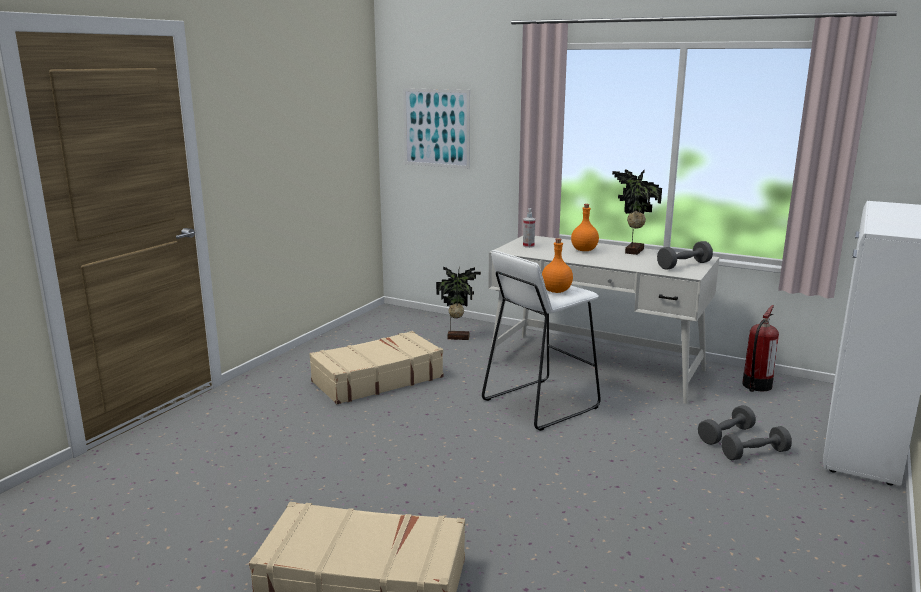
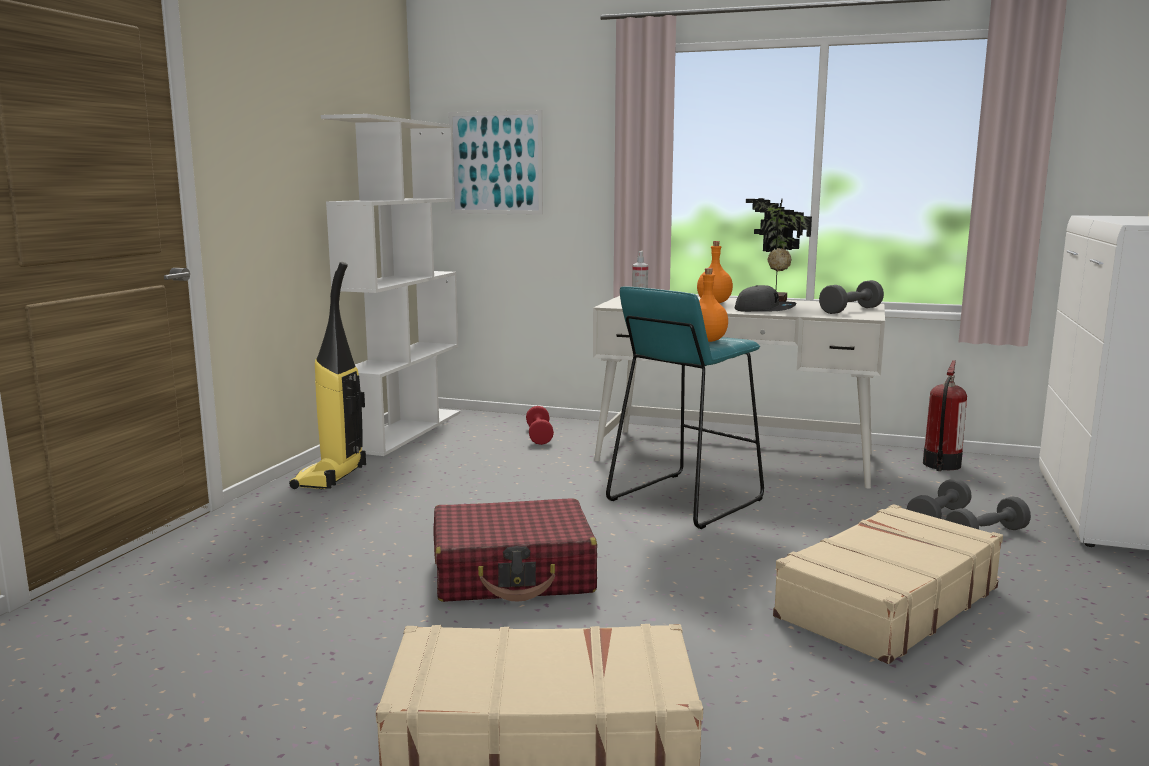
camera: 10 degrees left, 5 degrees down
beige suitcase [309,331,444,404] -> beige suitcase moved to [773,504,1003,664]
potted plant [436,266,481,340] -> red dumbbell [526,406,554,445]
white stool [482,250,601,431] -> turquoise stool [606,286,764,529]
none -> vacuum cleaner [289,262,366,490]
none -> white bookcase [321,114,460,456]
none -> red suitcase [434,498,597,602]
none -> grey cap [735,285,796,312]

